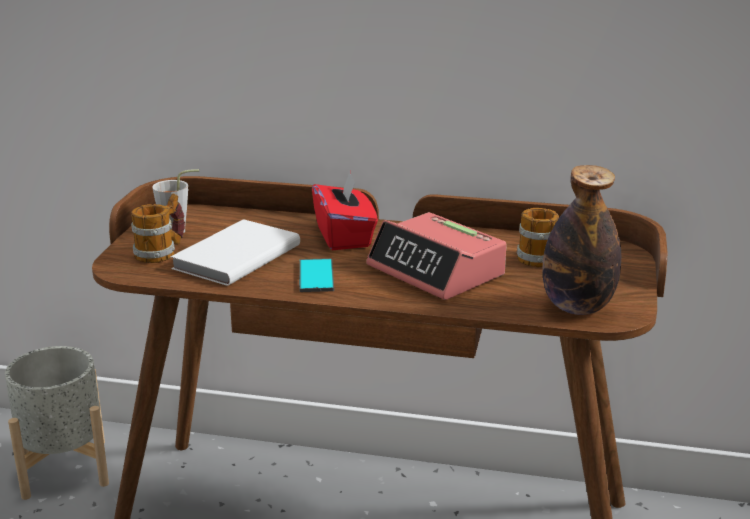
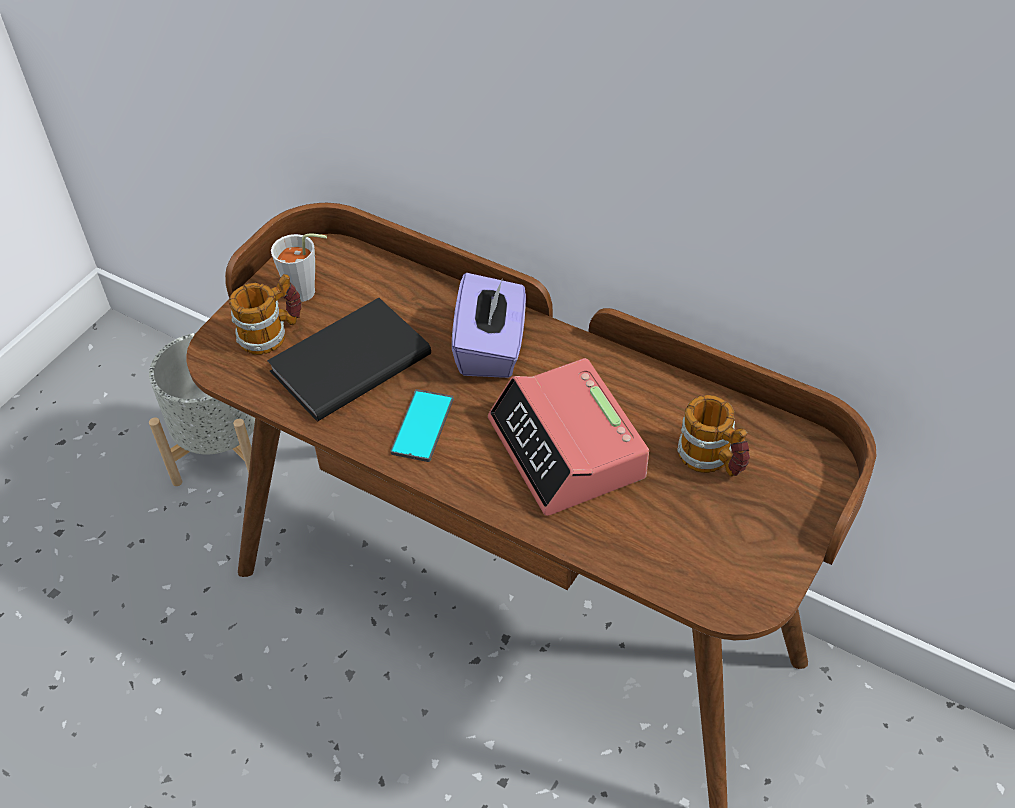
camera: 20 degrees right, 25 degrees up
white book [170,219,300,286] -> black book [267,298,431,422]
red tissue box [312,172,378,250] -> purple tissue box [452,273,526,378]
bottle [543,165,621,315] -> none

